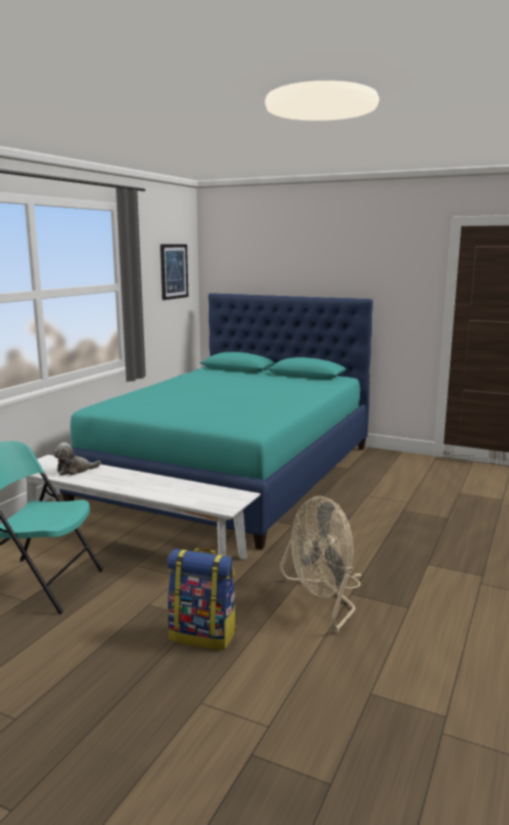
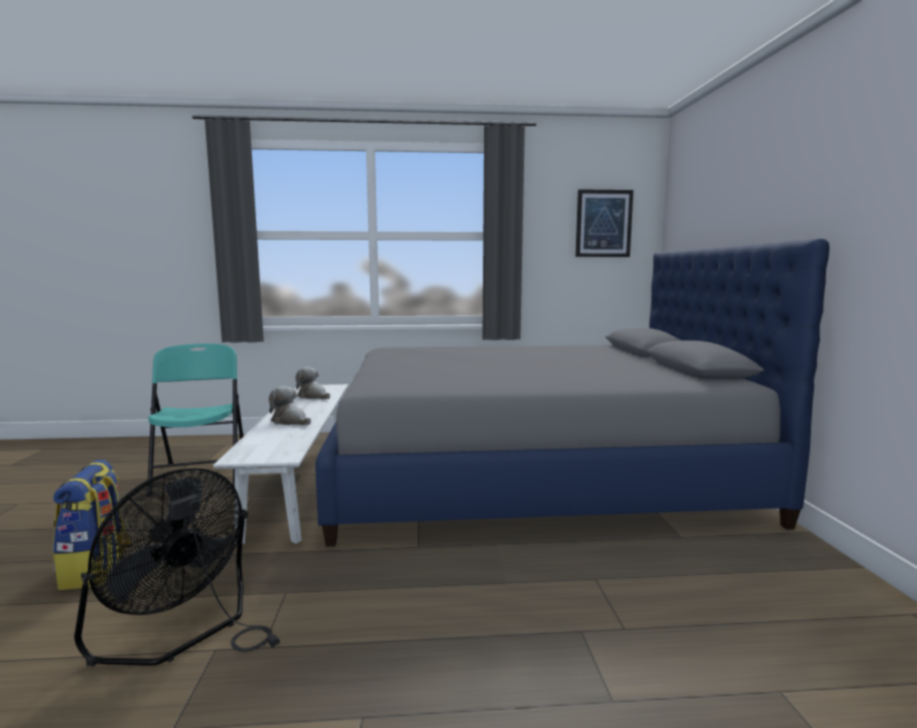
camera: 60 degrees right, 5 degrees down
turquoise bed [60,293,373,550] -> grey bed [315,239,830,546]
beige fan [280,496,363,633] -> black fan [74,468,280,667]
none -> plush toy [269,386,311,425]

